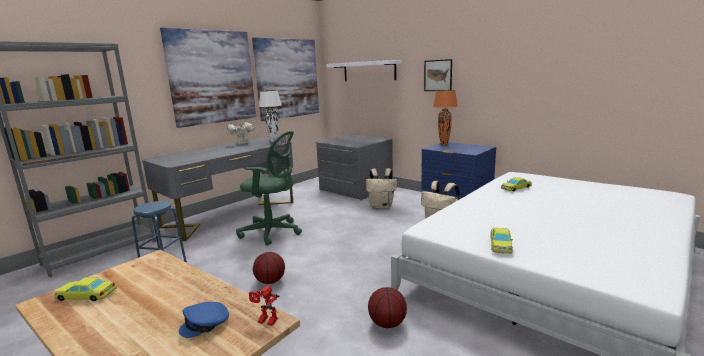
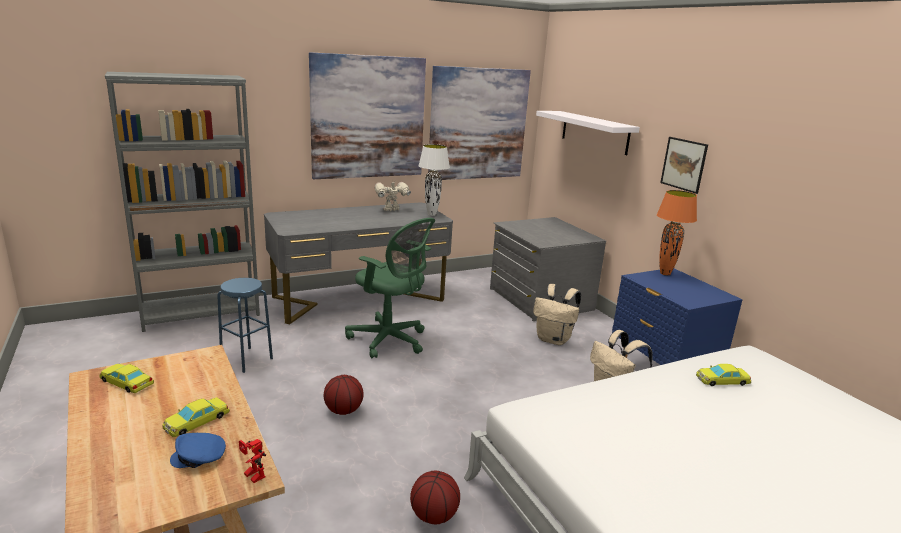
camera: 20 degrees right, 5 degrees up
yellow toy car [491,228,513,254] -> yellow toy car moved to [162,397,230,437]

